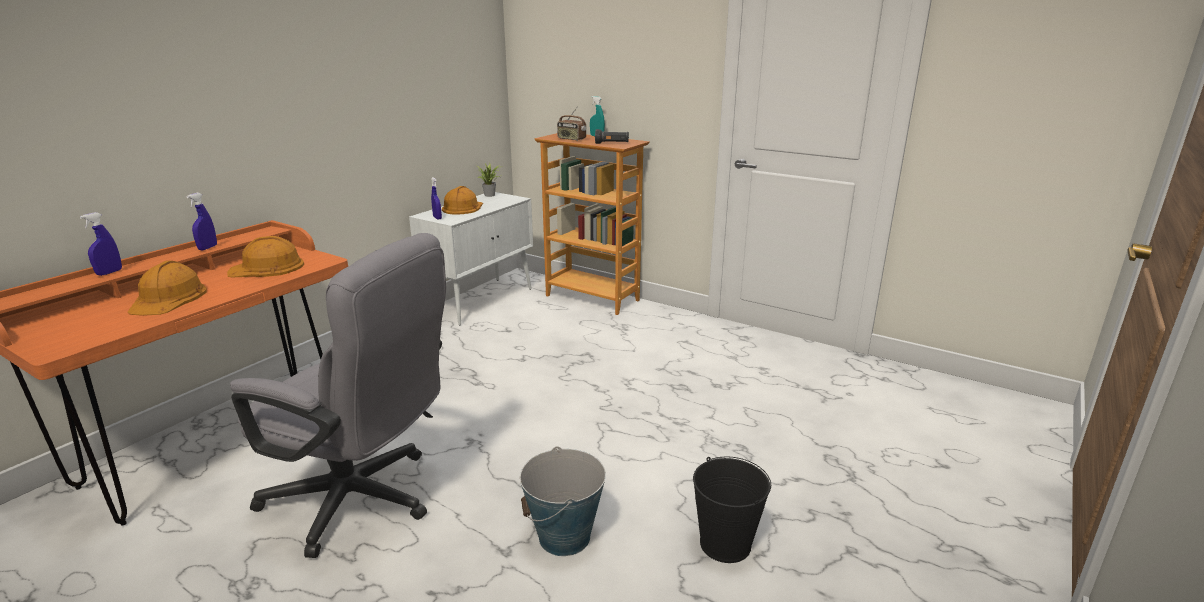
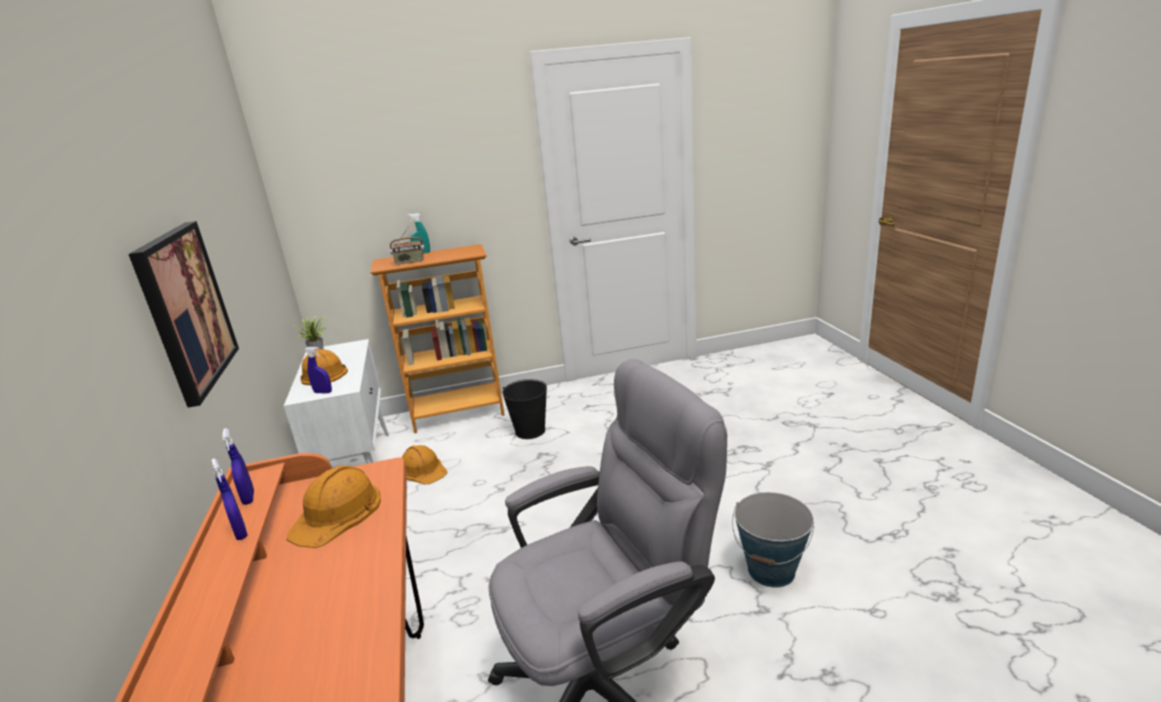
camera: 45 degrees left, 0 degrees up
blue spray bottle [80,212,122,276] -> blue spray bottle moved to [222,428,254,505]
orange hard hat [128,261,207,316] -> orange hard hat moved to [402,445,448,484]
black flashlight [595,129,629,144] -> none
black bucket [693,457,771,563] -> black bucket moved to [502,379,547,439]
none -> picture [129,221,239,408]

